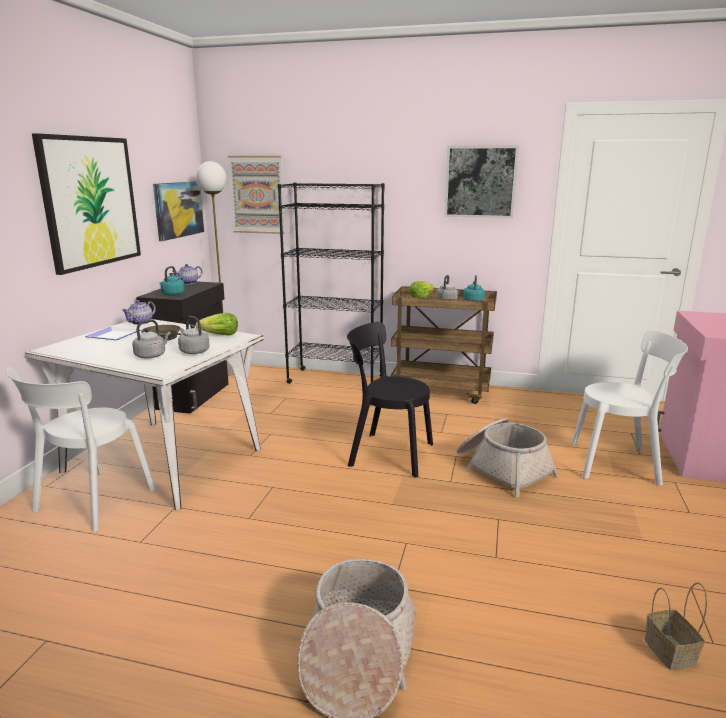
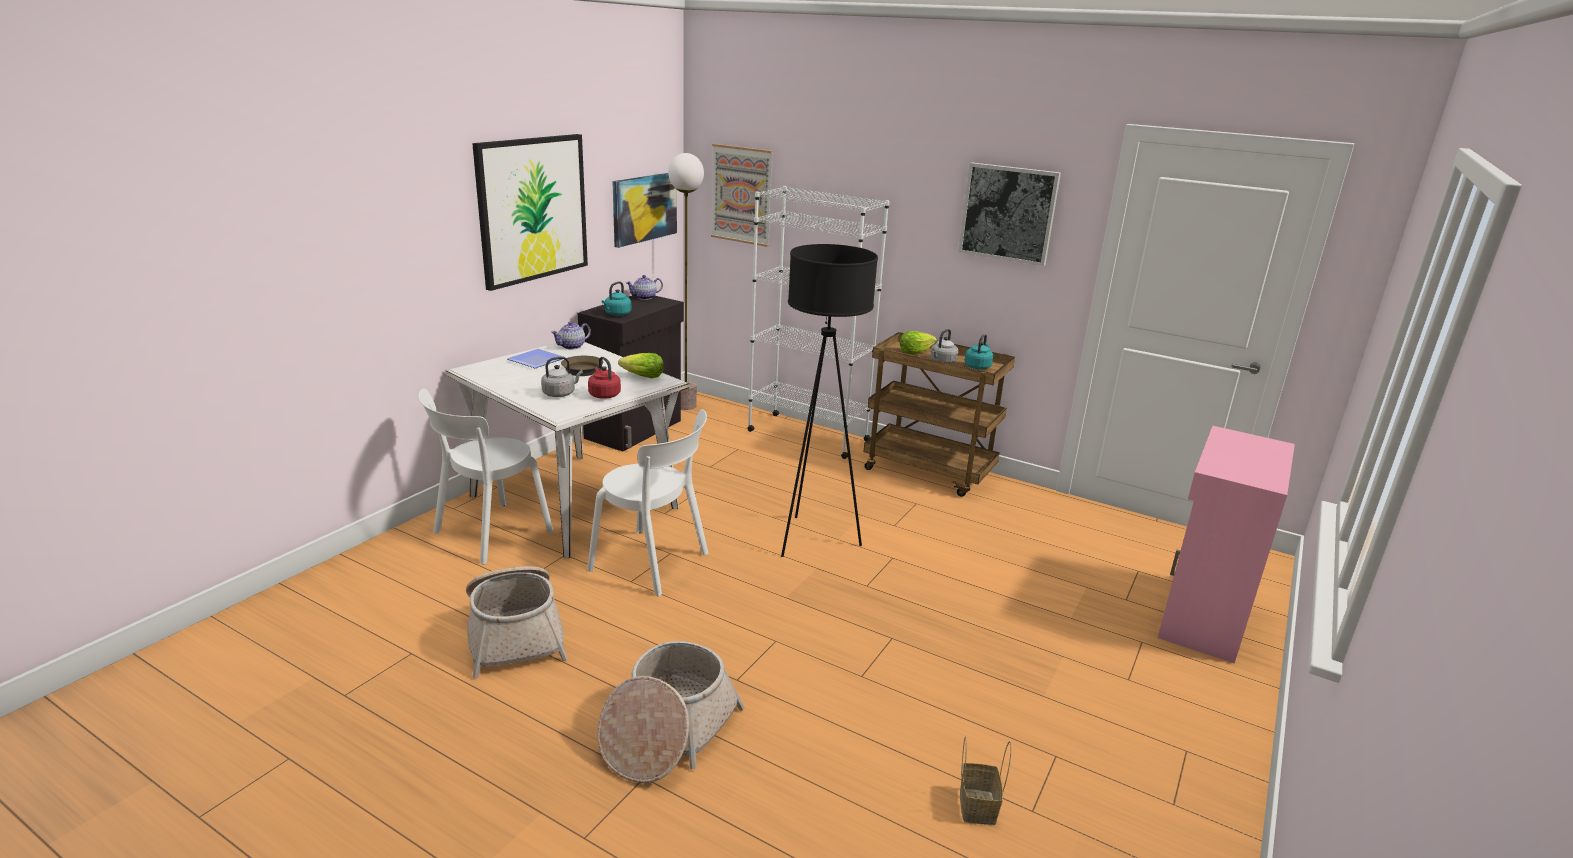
camera: 15 degrees right, 5 degrees up
grey kettle [178,316,210,354] -> red kettle [588,357,621,399]
black bookcase [278,182,385,384] -> white bookcase [747,186,889,459]
black chair [347,322,433,477] -> black floor lamp [781,244,878,557]
basket [457,418,558,497] -> basket moved to [466,566,568,678]
white chair [571,330,688,486] -> white chair moved to [587,409,708,597]

